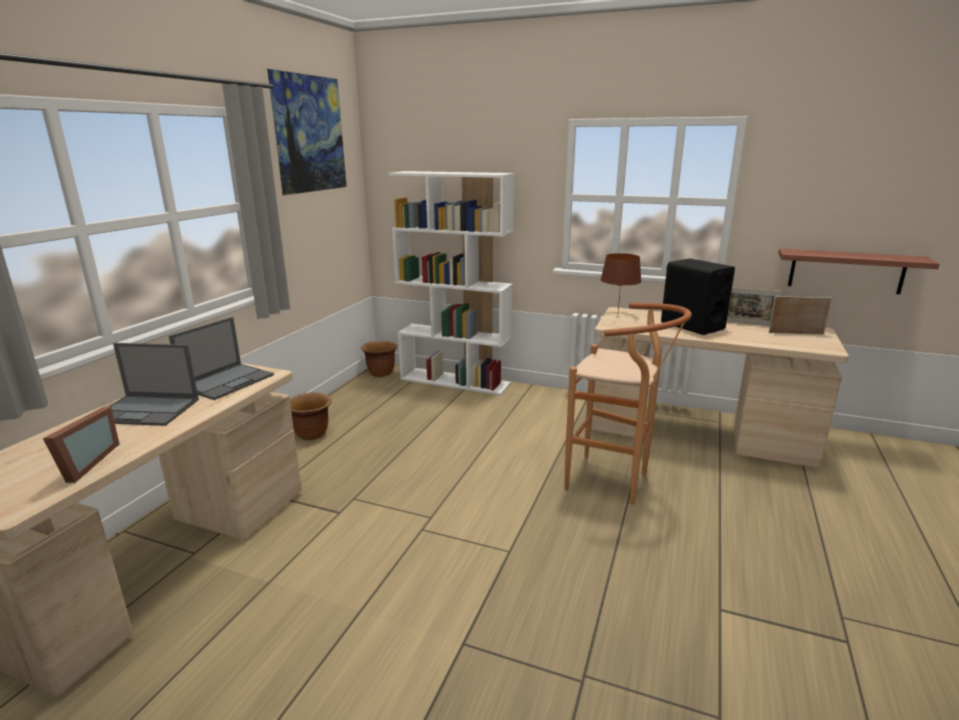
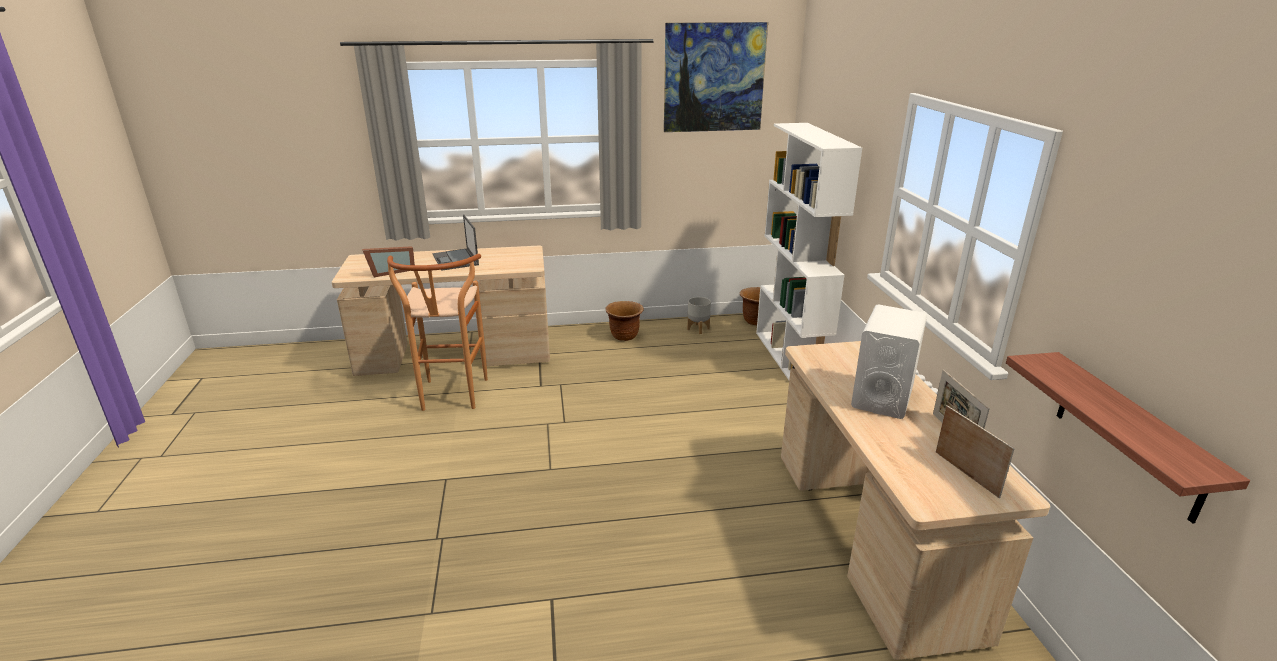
camera: 60 degrees right, 5 degrees up
laptop [169,317,274,400] -> none
brown stool [564,303,692,504] -> brown stool moved to [387,254,488,411]
brown table lamp [601,253,641,311] -> none
black speaker [661,258,735,335] -> white speaker [851,304,927,419]
none -> grey planter [687,297,711,334]

